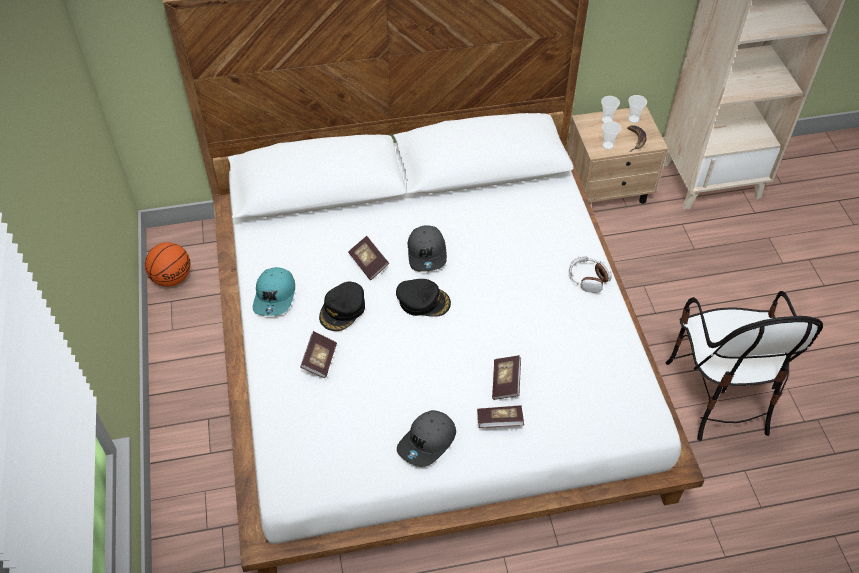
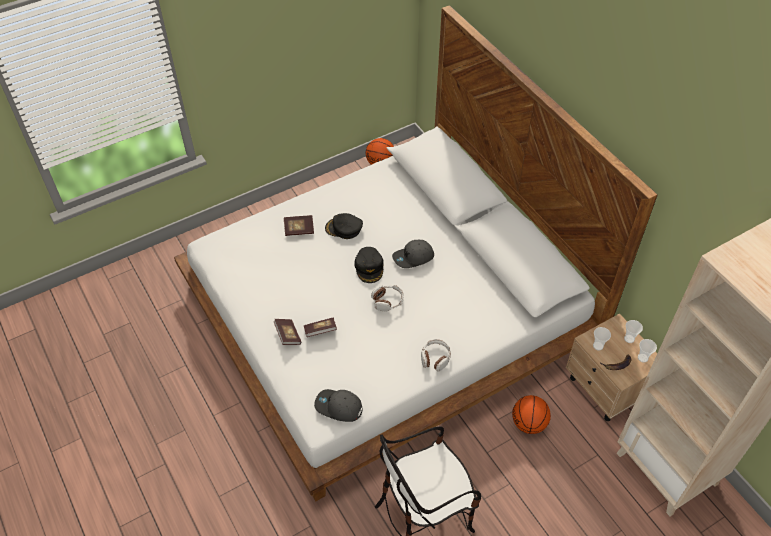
camera: 70 degrees right, 0 degrees up
turquoise cap [253,267,295,316] -> none
book [348,236,389,280] -> none
grey cap [397,410,456,467] -> grey cap moved to [314,389,363,422]
none -> headphones [371,285,404,312]
none -> basketball [512,395,551,434]

